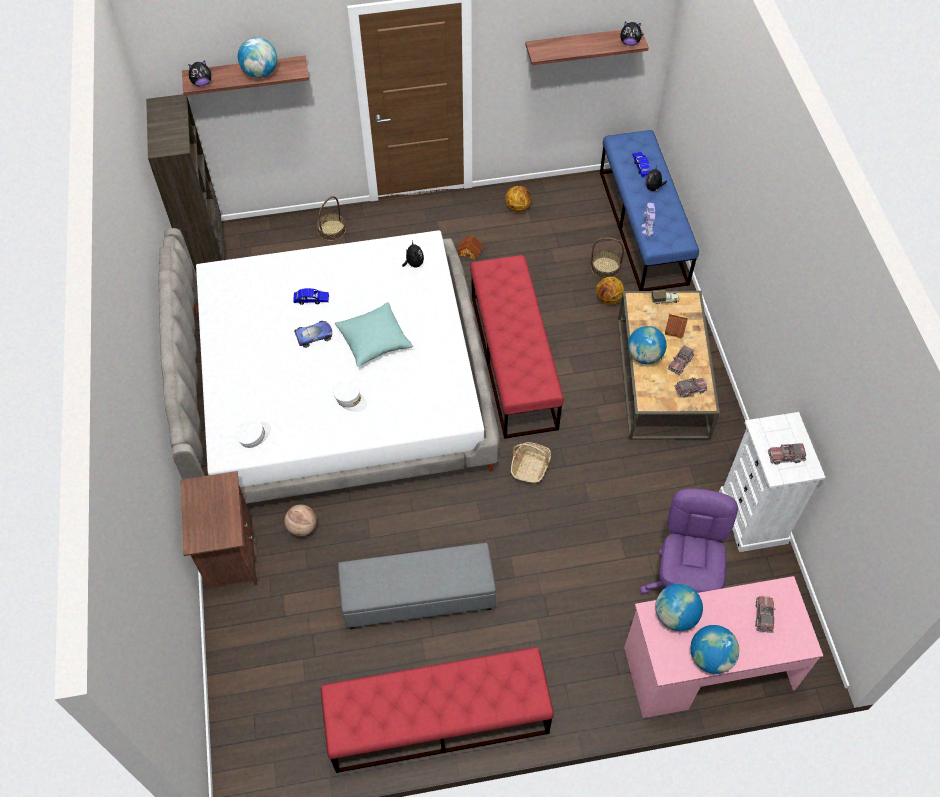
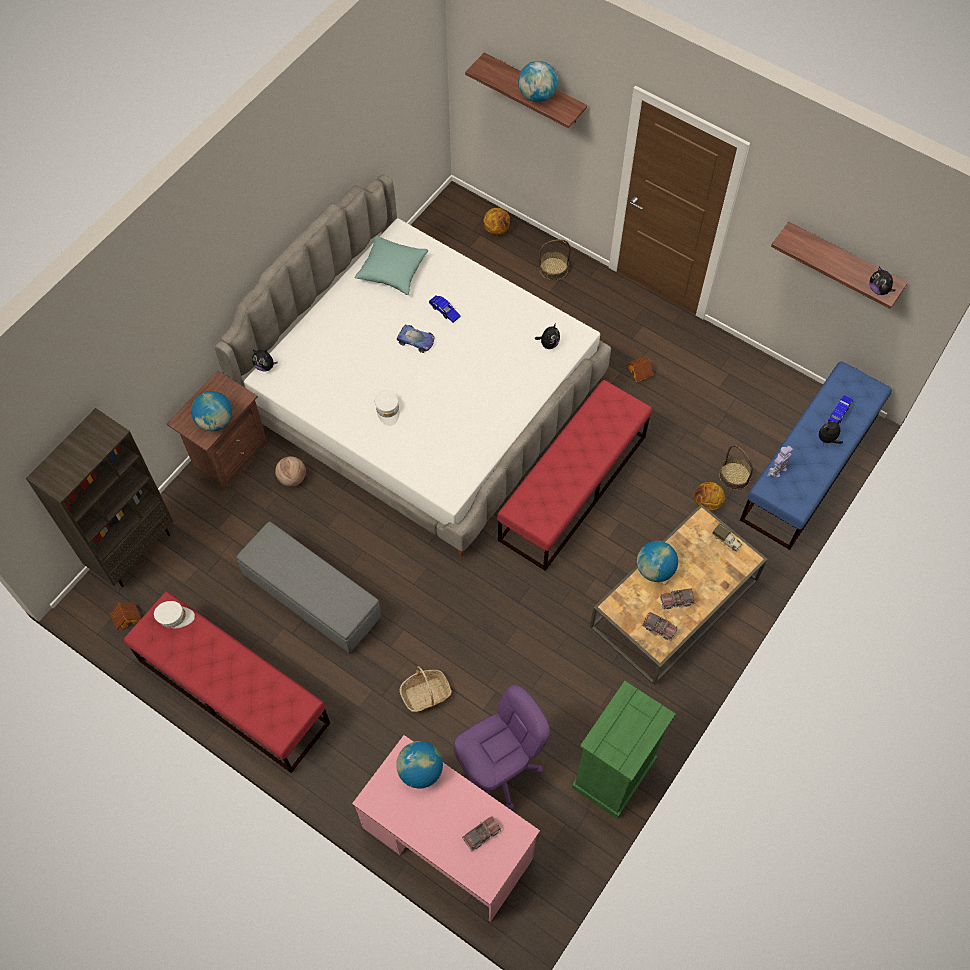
camera: 45 degrees right, 5 degrees up
brown bookcase [146,94,224,272] -> brown bookcase moved to [26,408,173,587]
plush toy [188,60,212,86] -> plush toy moved to [252,350,278,371]
white cap [236,419,271,448] -> white cap moved to [154,601,195,628]
turquoise pillow [335,302,413,367] -> turquoise pillow moved to [354,235,428,295]
basketball [505,186,532,212] -> basketball moved to [483,208,510,235]
basket [511,442,551,485] -> basket moved to [400,666,452,712]
toy house [665,314,688,339] -> toy house moved to [110,602,141,631]
globe [691,625,739,674] -> globe moved to [191,391,232,431]
white dresser [719,412,826,552] -> green dresser [572,681,676,819]
toy truck [768,443,806,465] -> none

